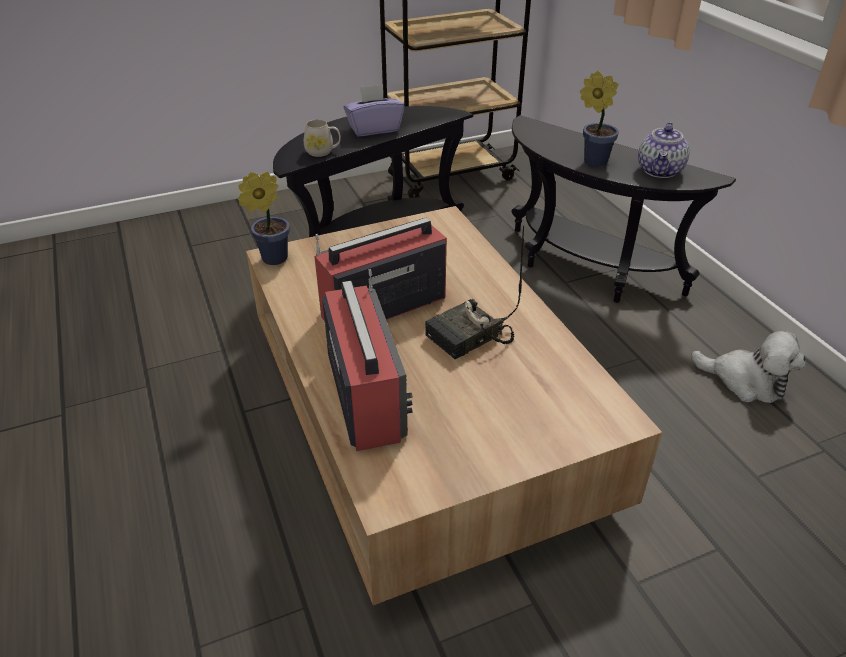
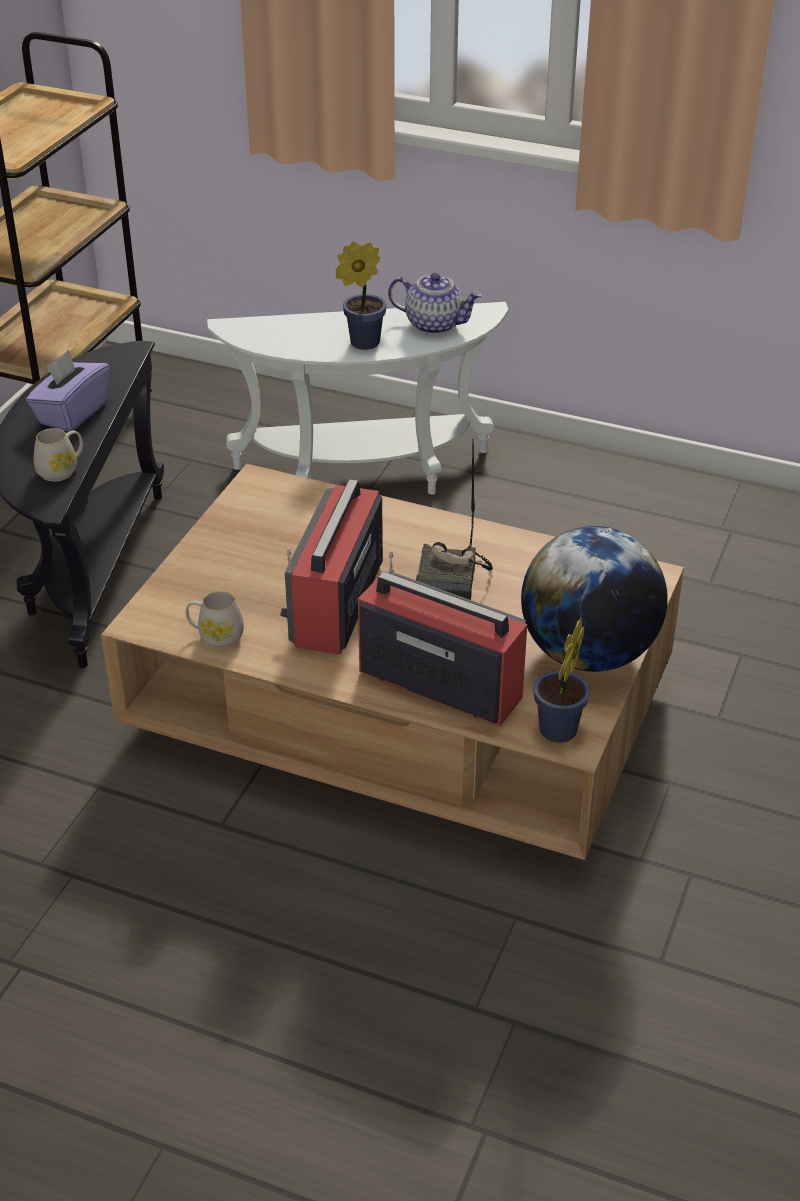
camera: 45 degrees left, 0 degrees up
potted plant [238,172,290,265] -> potted plant moved to [533,618,590,743]
black side table [511,115,736,303] -> white side table [207,302,508,495]
teapot [638,122,690,178] -> teapot turned 45 degrees counterclockwise [388,273,482,335]
plush toy [691,331,805,403] -> none
none -> white mug [186,591,244,648]
none -> globe [521,526,668,672]

